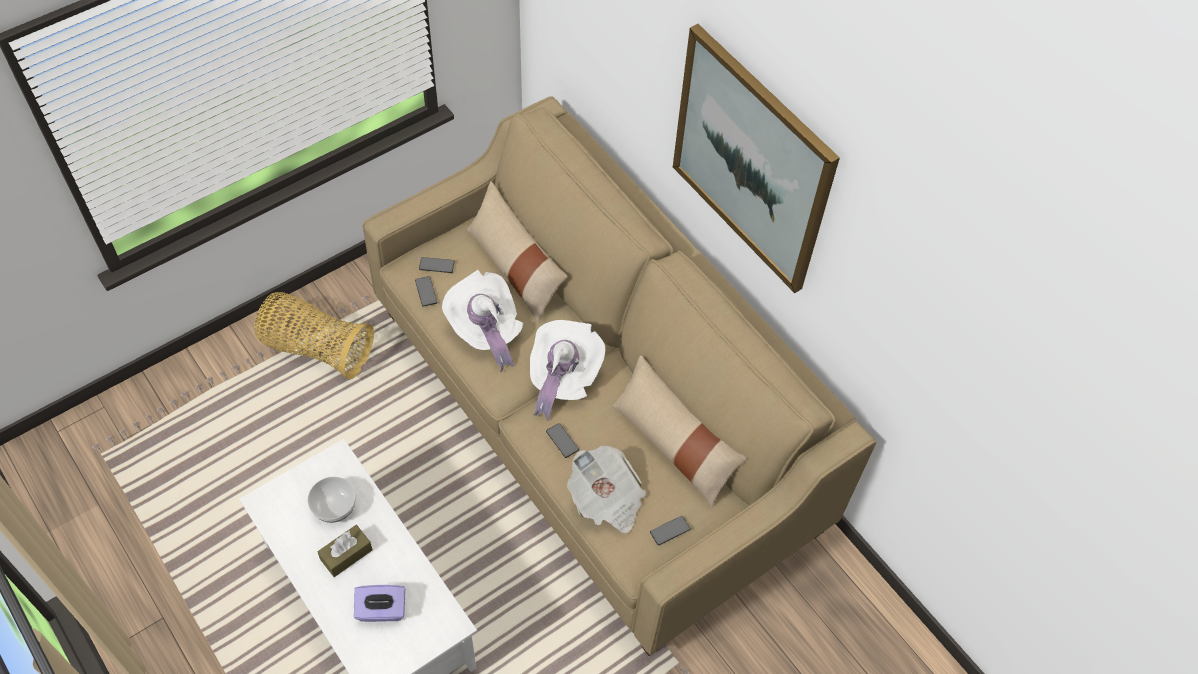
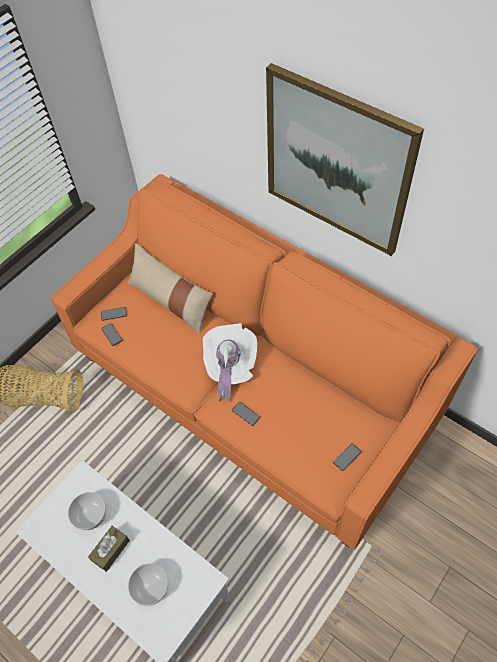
camera: 10 degrees left, 0 degrees up
purple tissue box [354,585,405,622] -> bowl [128,563,168,606]
beige sofa [362,96,877,656] -> orange sofa [51,174,479,550]
white hat [442,270,523,372] -> none
newspaper [567,446,646,533] -> none
beige pillow [612,356,747,507] -> none

